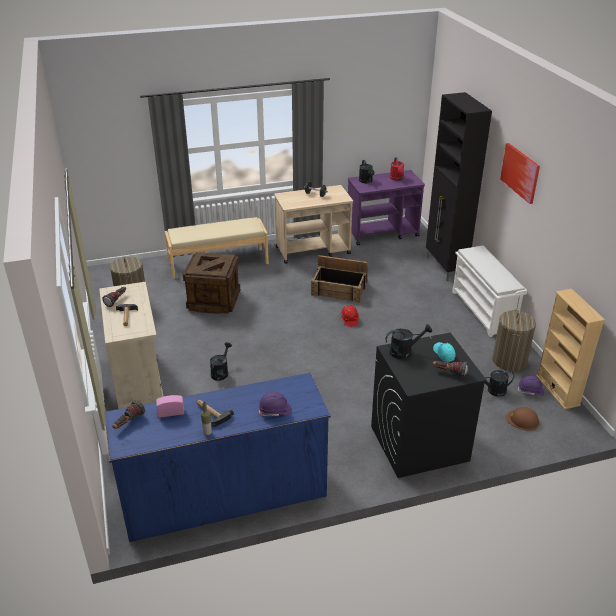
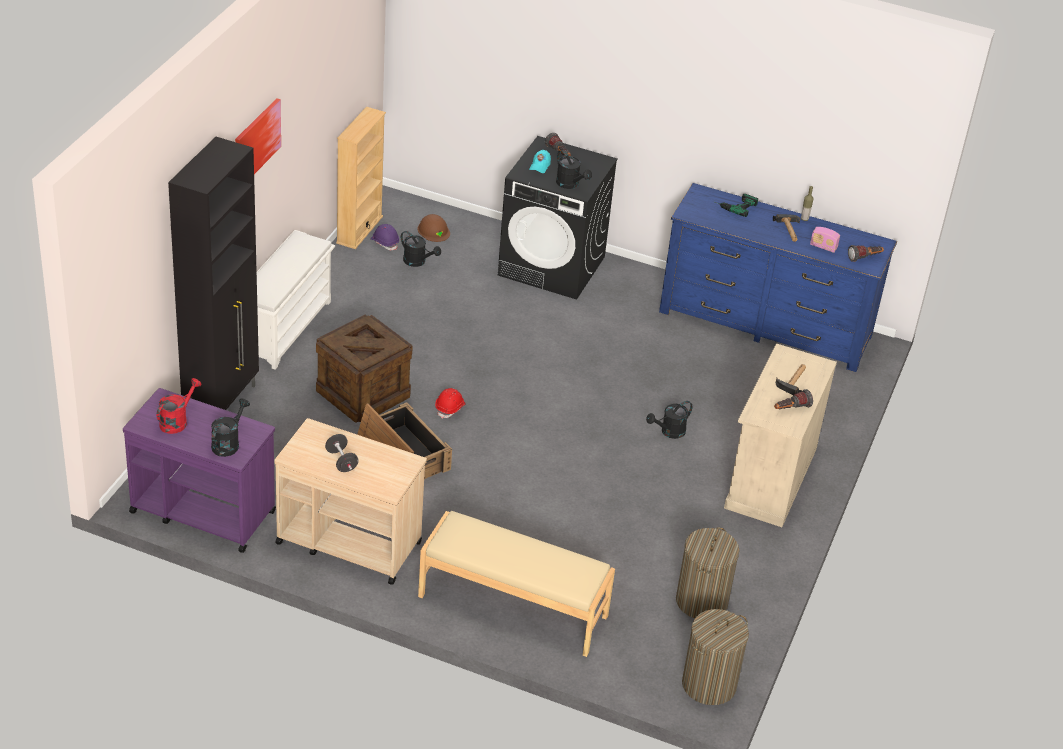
camera: 145 degrees left, 5 degrees up
crate [183,252,240,314] -> crate moved to [316,315,413,423]
purple hard hat [258,391,292,416] -> power drill [715,194,758,217]
black watering can [386,324,432,359] -> black watering can turned 150 degrees counterclockwise [556,150,592,189]
laundry basket [492,310,536,371] -> laundry basket moved to [682,609,749,705]

